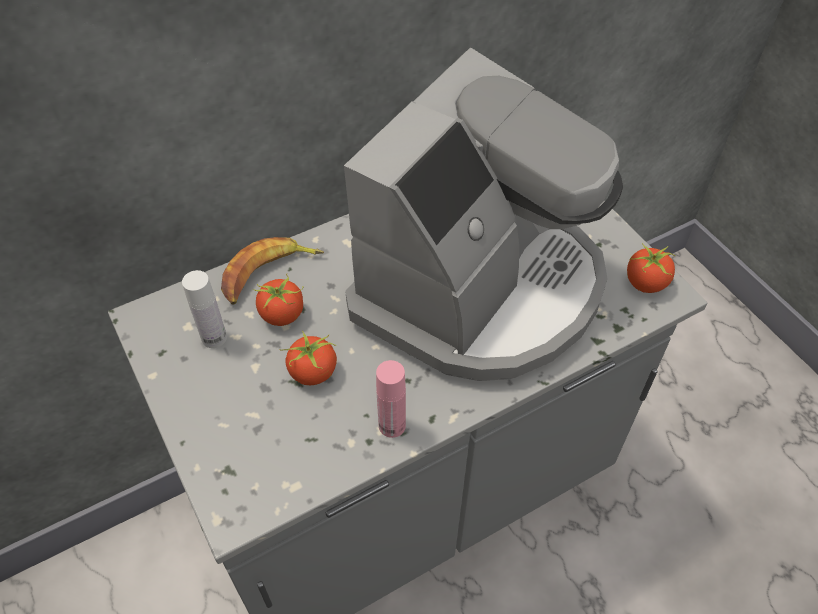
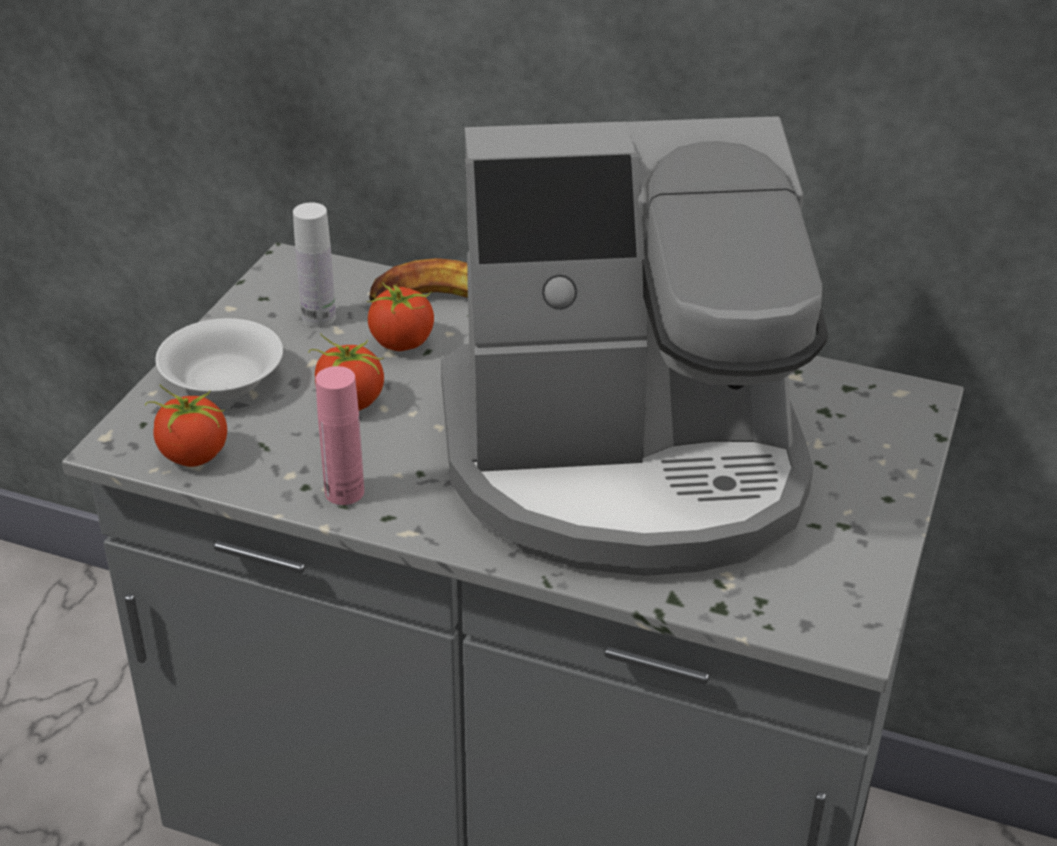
camera: 50 degrees right, 15 degrees down
tomato [627,243,675,293] -> tomato moved to [145,384,227,467]
none -> white bowl [155,318,283,400]

